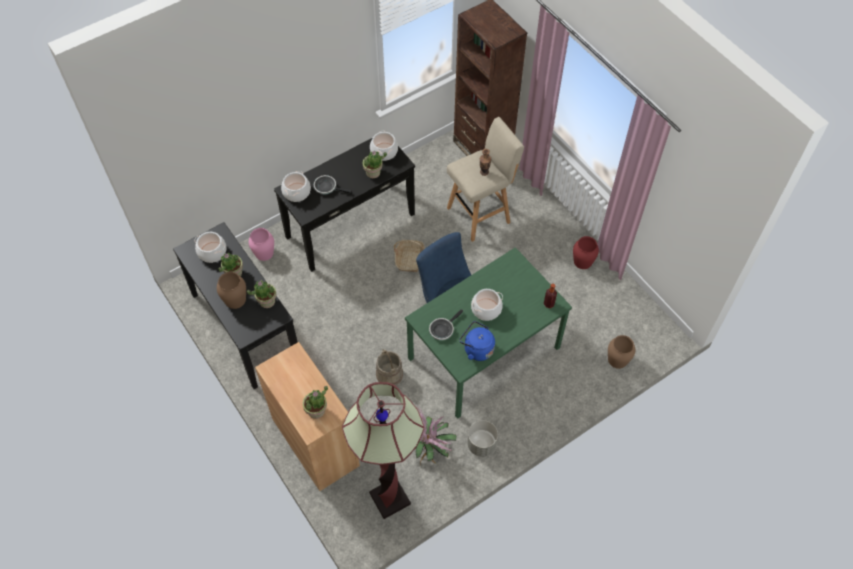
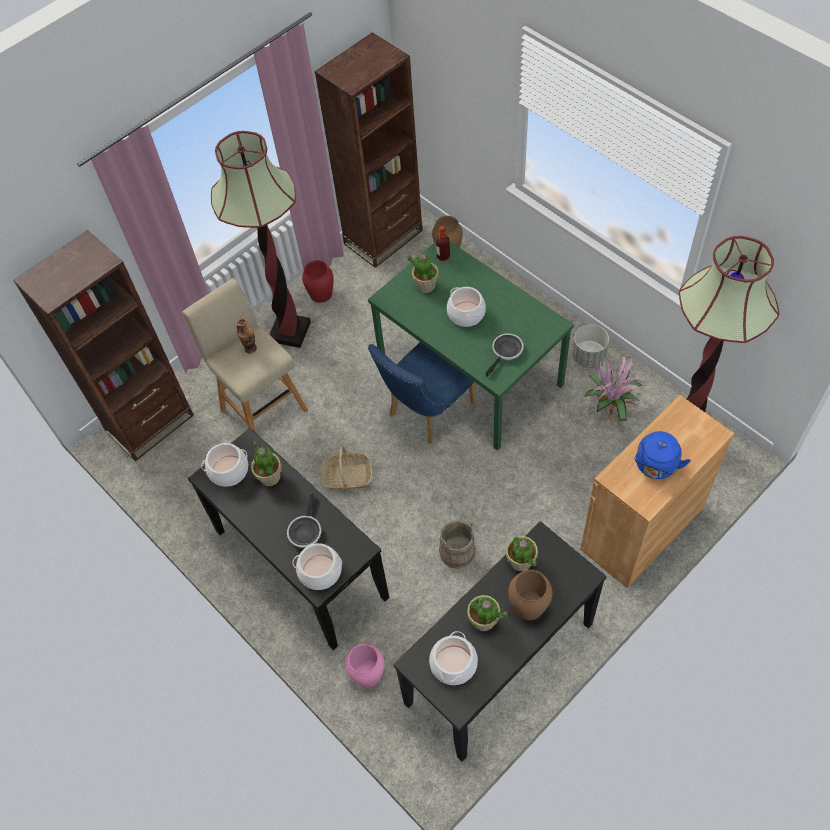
camera: 95 degrees left, 0 degrees up
potted plant [302,386,328,419] -> potted plant moved to [407,253,438,293]
beige bucket [376,349,403,386] -> beige bucket moved to [439,521,476,569]
frying pan [429,309,463,340] -> frying pan turned 90 degrees counterclockwise [486,333,524,377]
blue kettle [459,321,495,361] -> blue kettle moved to [634,431,691,479]
none -> floor lamp [211,131,311,348]
none -> brown bookcase [315,32,423,268]

